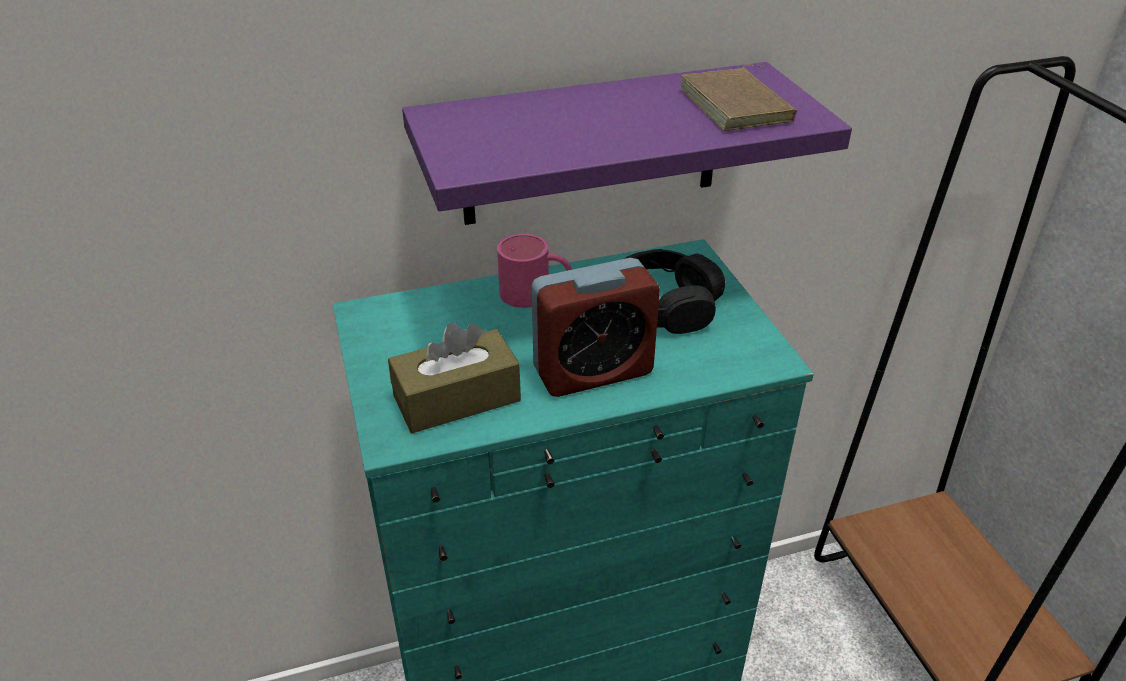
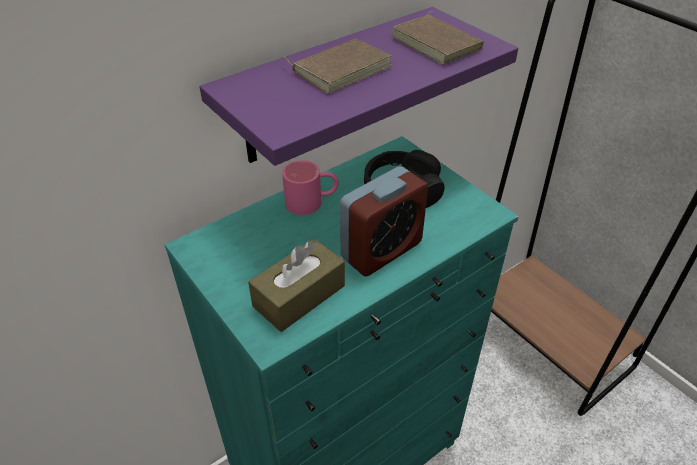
camera: 20 degrees left, 5 degrees up
none -> brown book [284,39,392,93]

